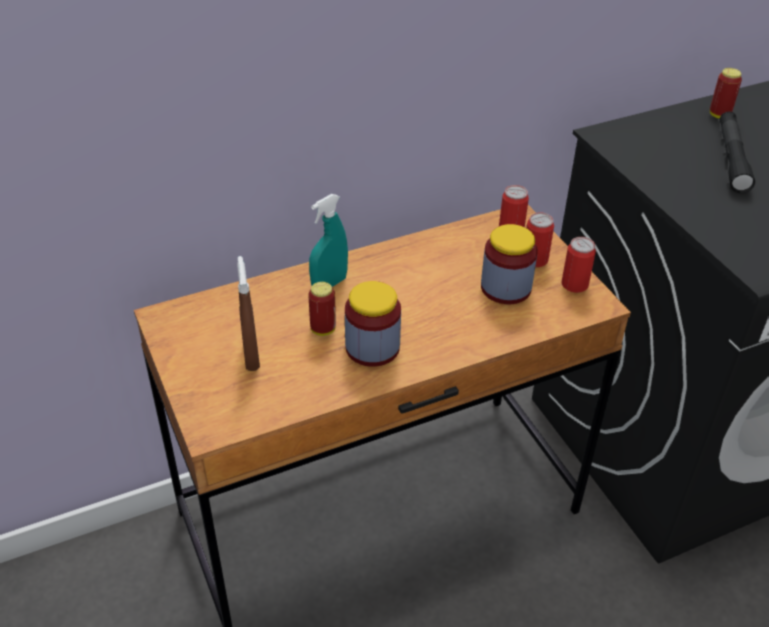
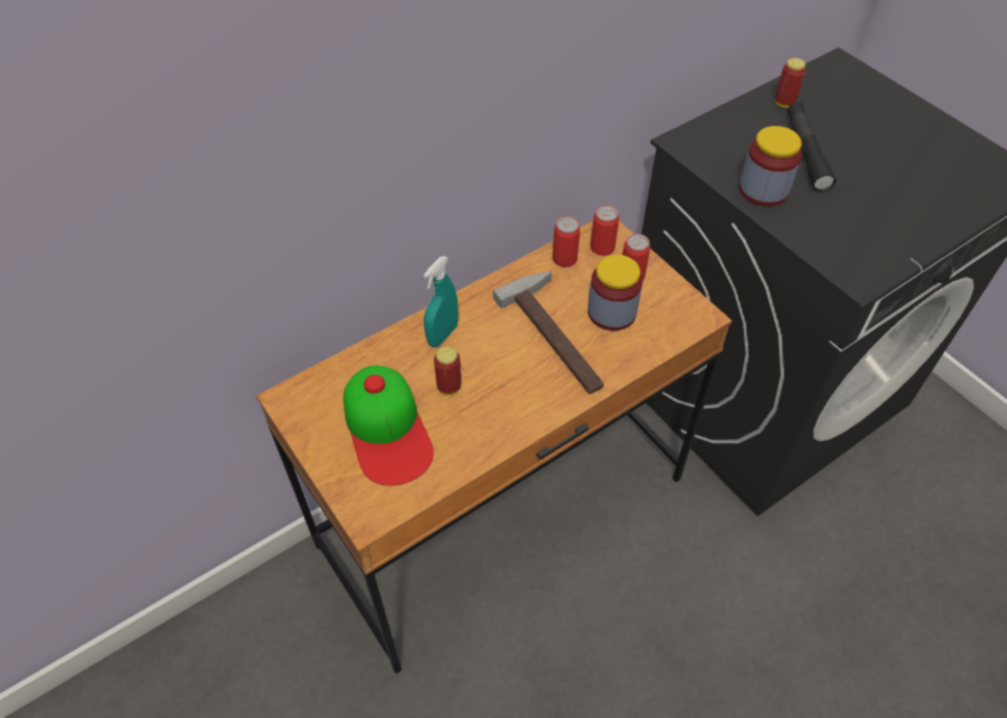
camera: 10 degrees left, 10 degrees up
brown spray bottle [237,256,260,371] -> cap [343,366,434,486]
jar [345,281,401,367] -> jar moved to [739,126,802,206]
can [561,237,596,293] -> can moved to [553,216,580,267]
none -> hammer [493,271,604,394]

